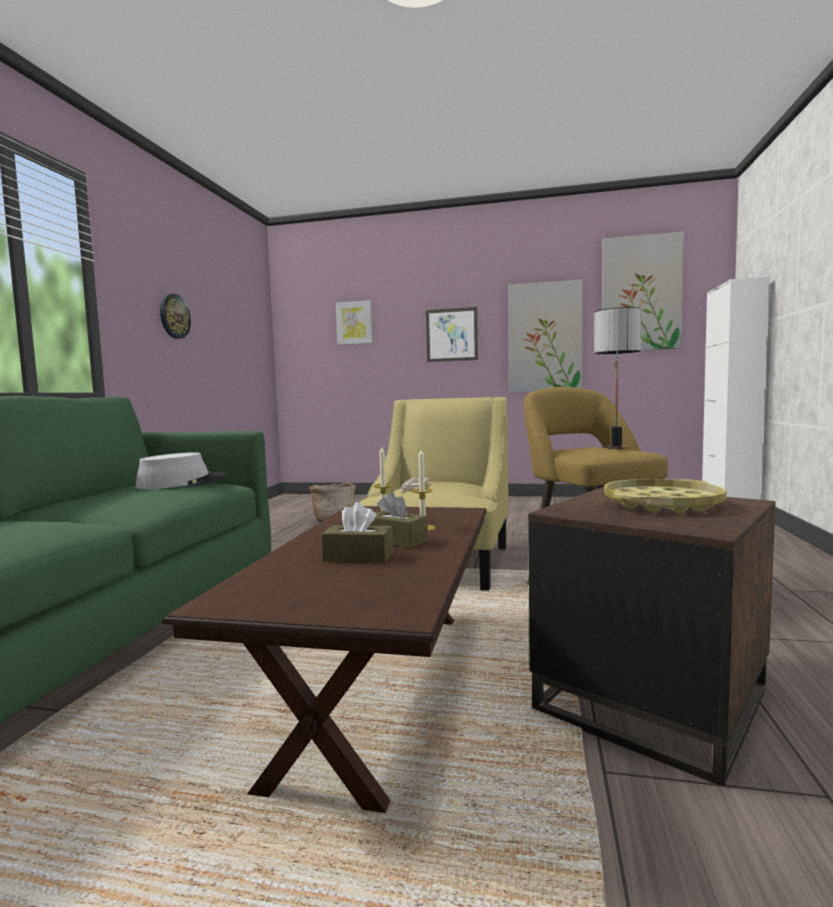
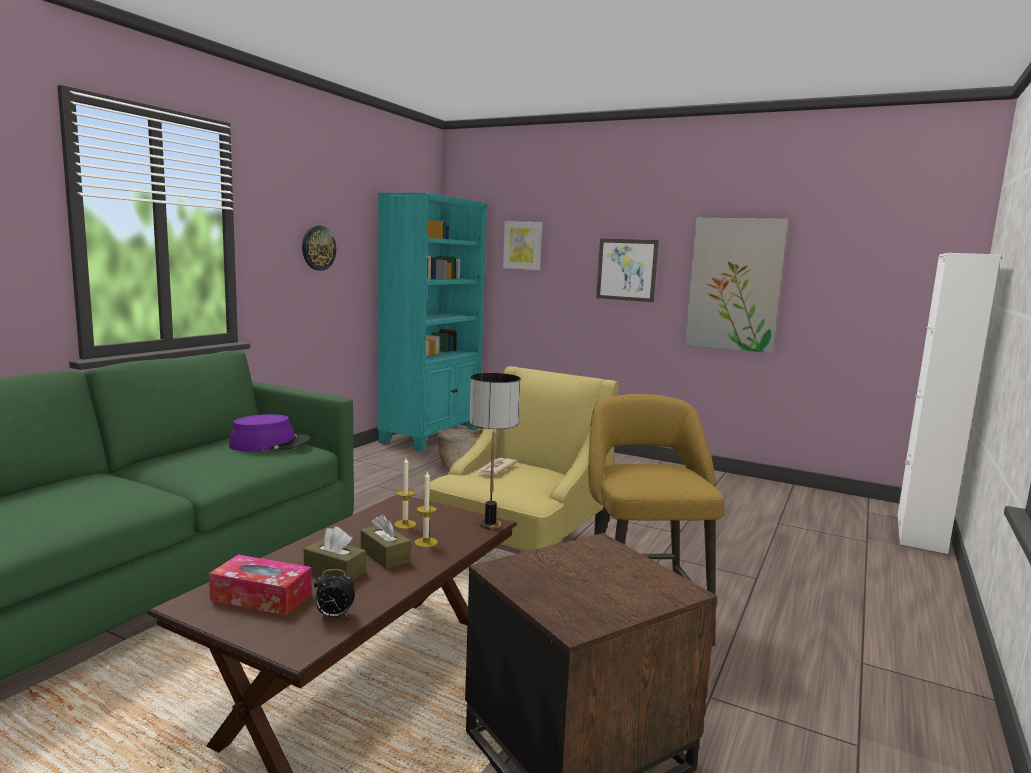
camera: 15 degrees right, 5 degrees up
grey hat [136,452,225,489] -> purple hat [229,414,311,451]
table lamp [594,307,641,449] -> table lamp moved to [469,373,521,529]
picture [602,232,684,350] -> none
yellow tray [604,479,727,513] -> none
none -> tissue box [209,555,312,616]
none -> alarm clock [314,569,355,618]
none -> turquoise bookcase [377,193,487,451]

